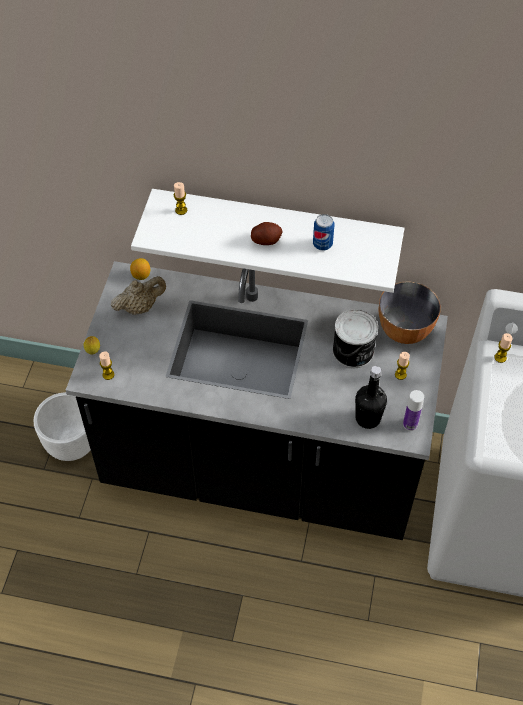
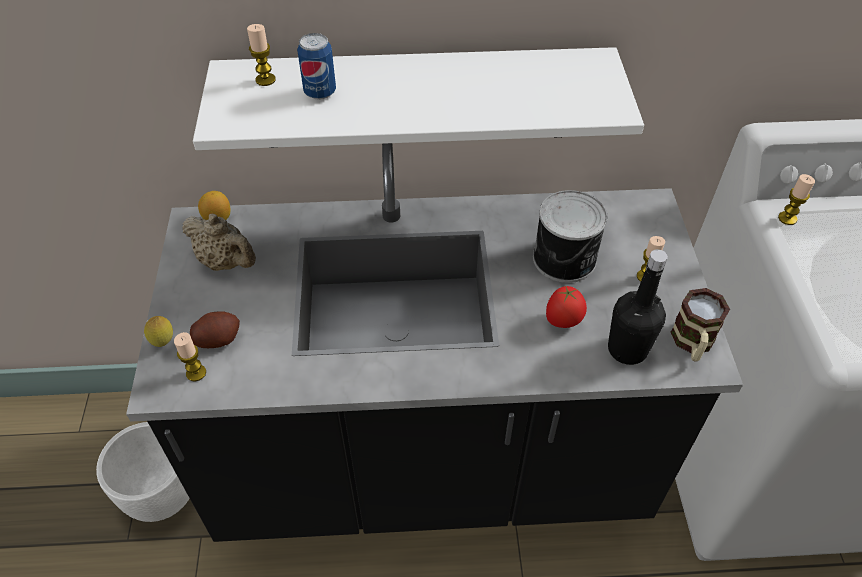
camera: 15 degrees left, 5 degrees down
beige teapot [111,276,166,315] -> beige teapot turned 75 degrees clockwise [182,213,256,271]
potato [251,222,283,245] -> potato moved to [190,311,240,348]
can [313,214,334,250] -> can moved to [297,33,336,100]
bowl [379,281,441,344] -> none
bottle [403,390,424,431] -> mug [670,288,730,361]
none -> tomato [546,286,587,328]

